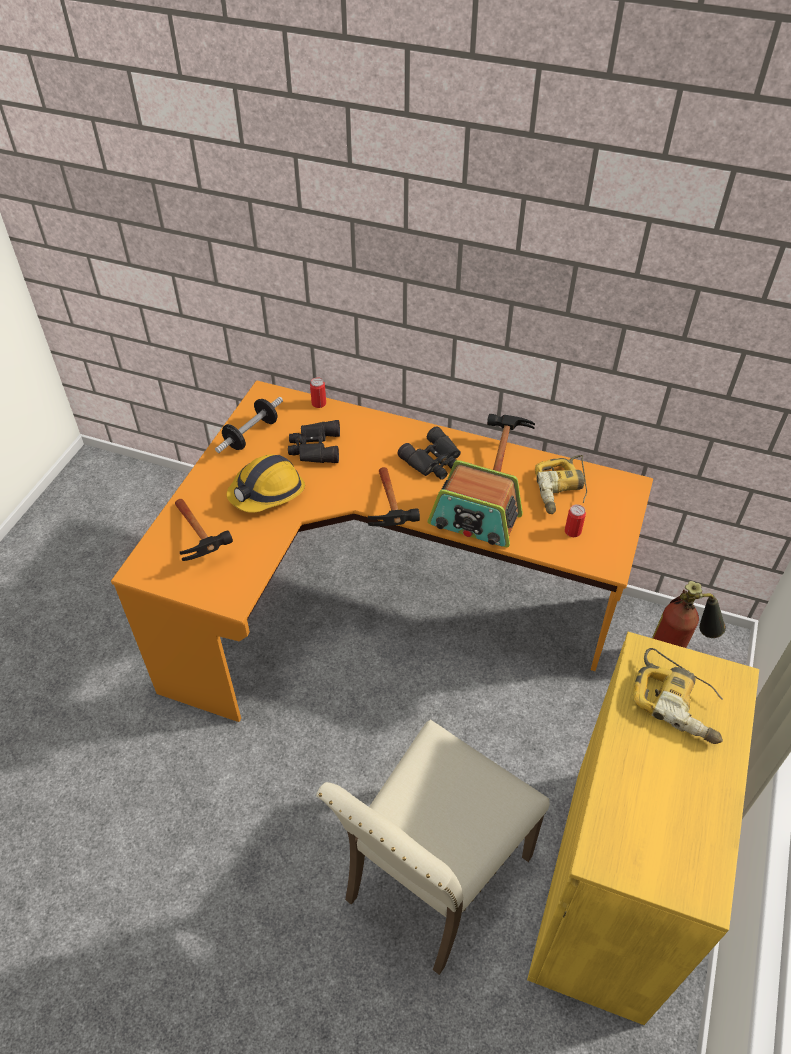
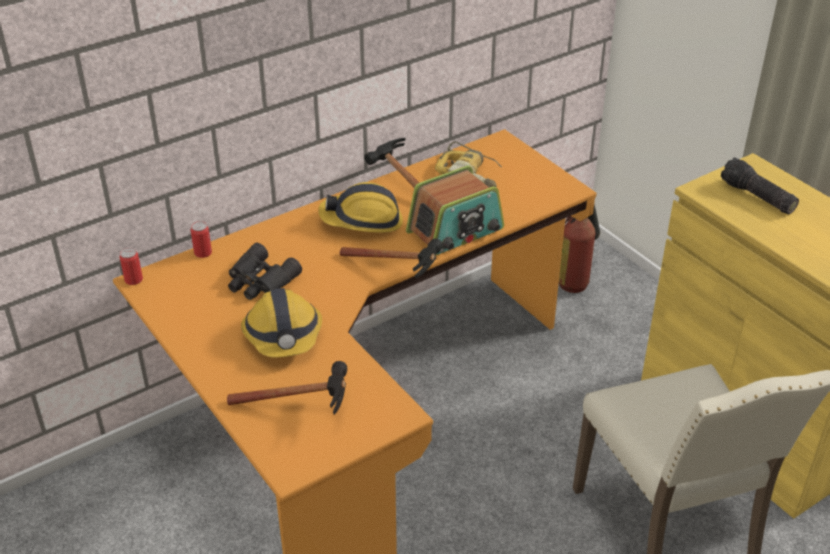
camera: 55 degrees left, 10 degrees down
dumbbell [215,397,283,453] -> none
black binoculars [397,426,461,480] -> hard hat [318,182,403,233]
can [565,504,586,537] -> can moved to [119,248,143,285]
power drill [633,648,723,744] -> flashlight [721,157,799,214]

